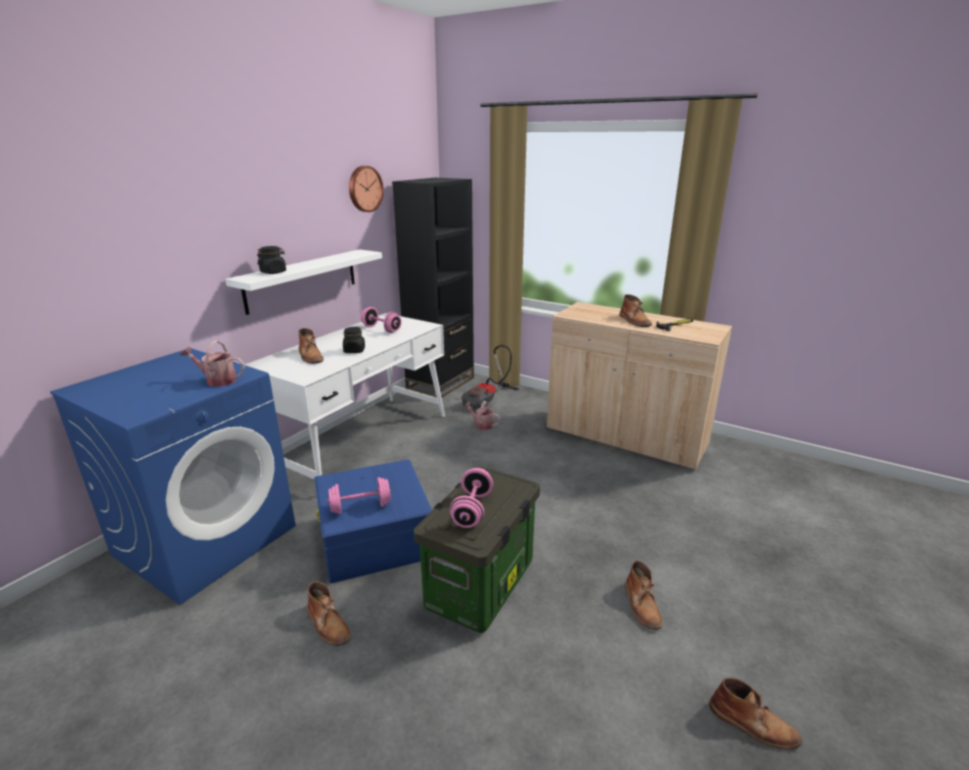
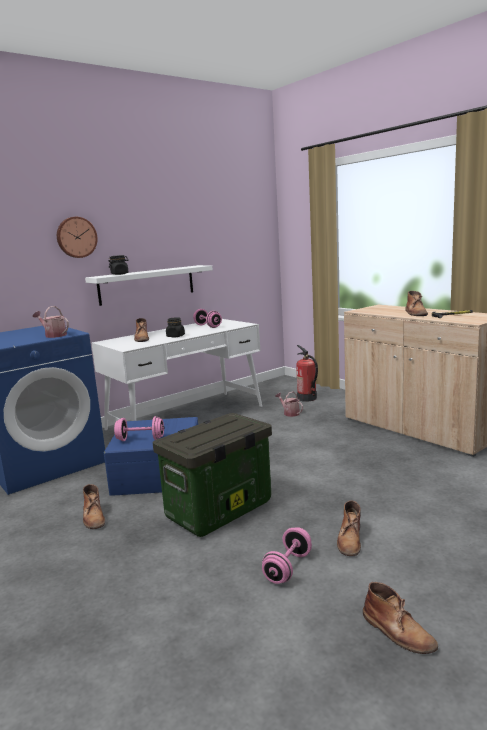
camera: 20 degrees right, 10 degrees down
wall clock [349,166,384,212] -> wall clock moved to [57,217,98,258]
black bookcase [392,178,474,398] -> none
pink dumbbell [450,468,493,528] -> pink dumbbell moved to [262,527,312,584]
vacuum cleaner [461,345,519,409] -> fire extinguisher [296,345,318,402]

